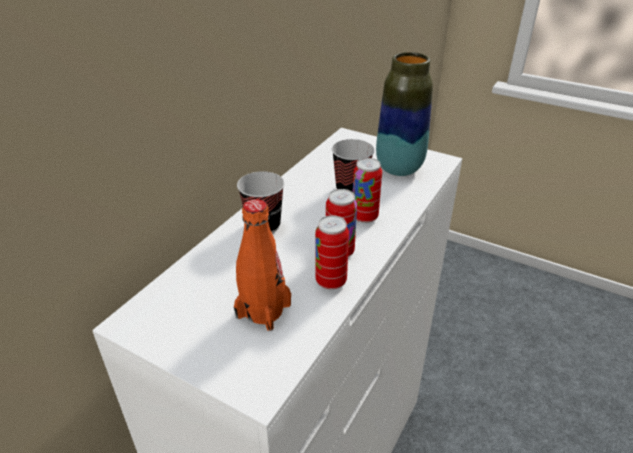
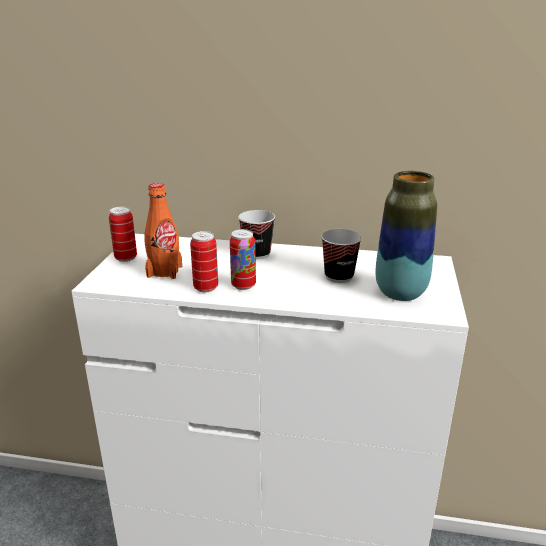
camera: 70 degrees right, 10 degrees down
can [353,158,382,223] -> can moved to [109,207,137,262]

